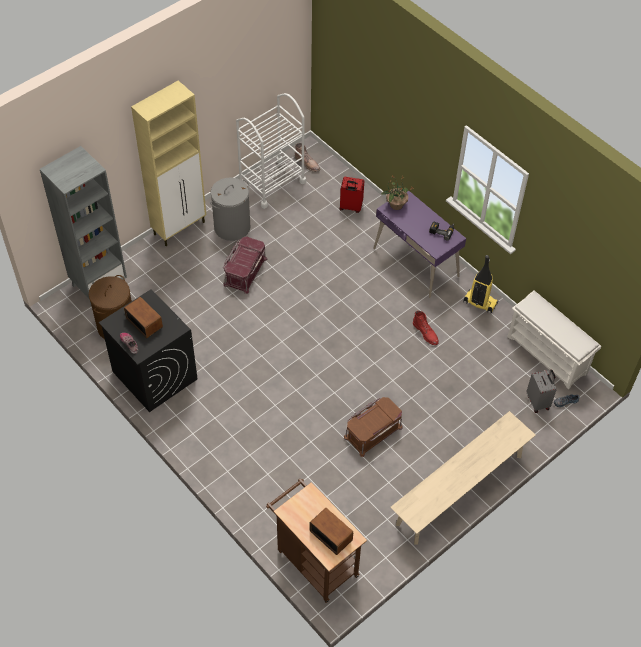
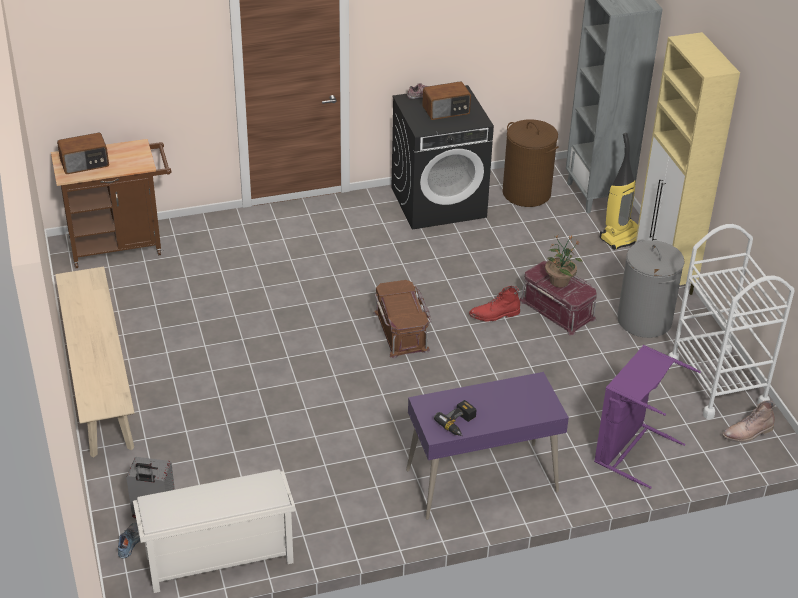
camera: 115 degrees right, 15 degrees down
red suitcase [340,177,364,213] -> purple laundry basket [594,345,701,489]
brown storage box [344,397,403,457] -> brown storage box moved to [373,280,432,359]
potted plant [381,175,413,210] -> potted plant moved to [545,236,583,287]
red boot [413,310,439,345] -> red boot moved to [469,286,520,322]
vacuum cleaner [463,255,498,314] -> vacuum cleaner moved to [599,133,638,250]

